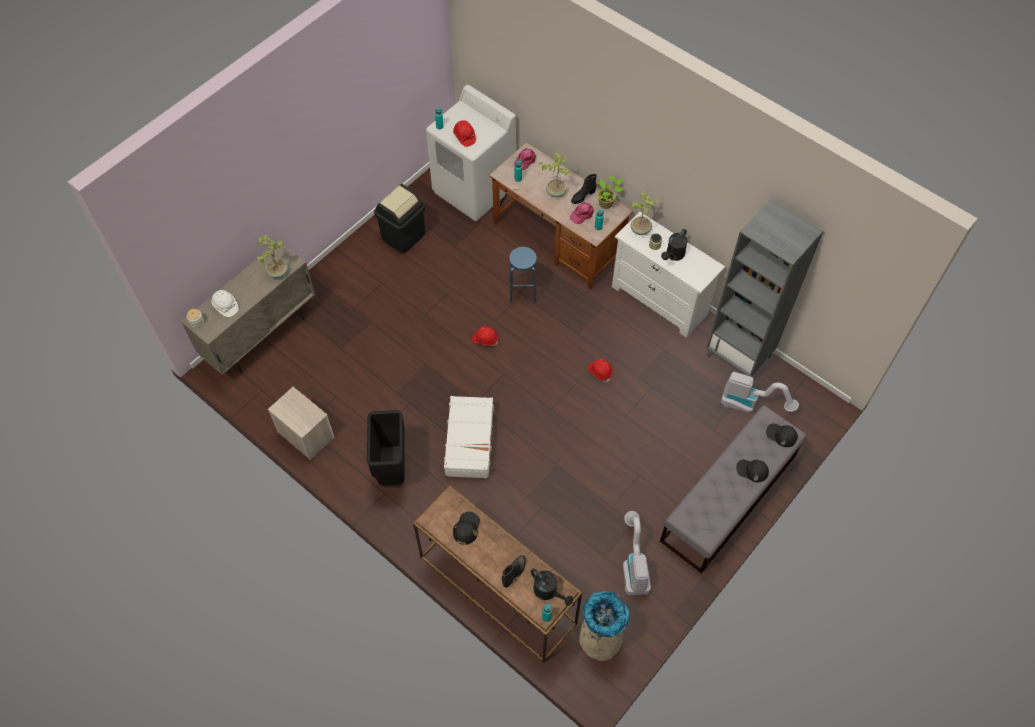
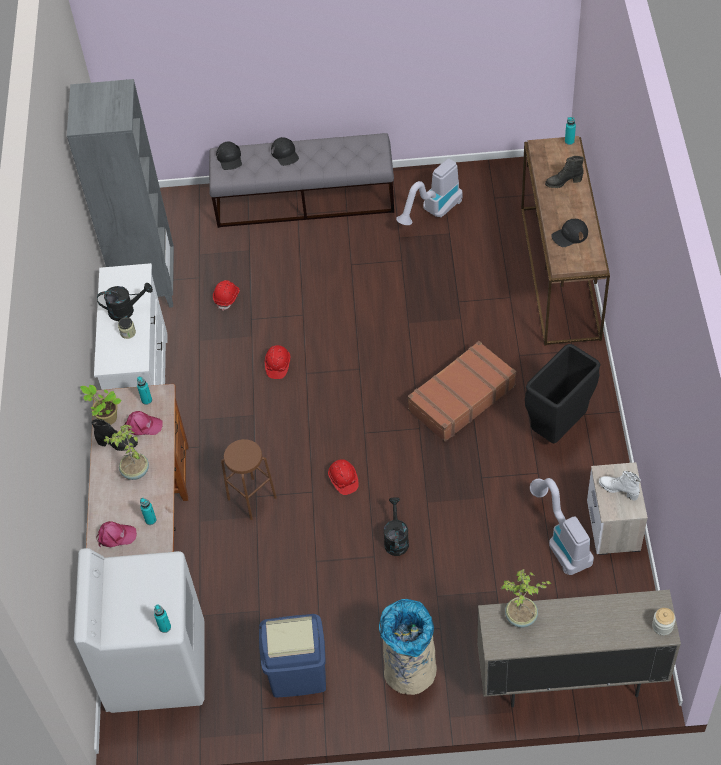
camera: 130 degrees left, 5 degrees down
white hard hat [211,290,239,317] -> none
black trash can [374,184,425,254] -> blue trash can [259,614,326,698]
white suitcase [444,396,497,478] -> brown suitcase [408,341,516,442]
red hard hat [453,120,476,147] -> red hard hat moved to [213,280,240,311]
blue stool [509,247,537,303] -> brown stool [221,439,277,520]
black watering can [530,568,573,606] -> black watering can moved to [384,497,409,556]
beige trash can [579,591,629,661] -> beige trash can moved to [379,599,437,695]
potted plant [631,191,660,235] -> none
vacuum cleaner [721,372,799,413] -> vacuum cleaner moved to [530,478,594,575]
none -> white boot [599,471,640,501]

